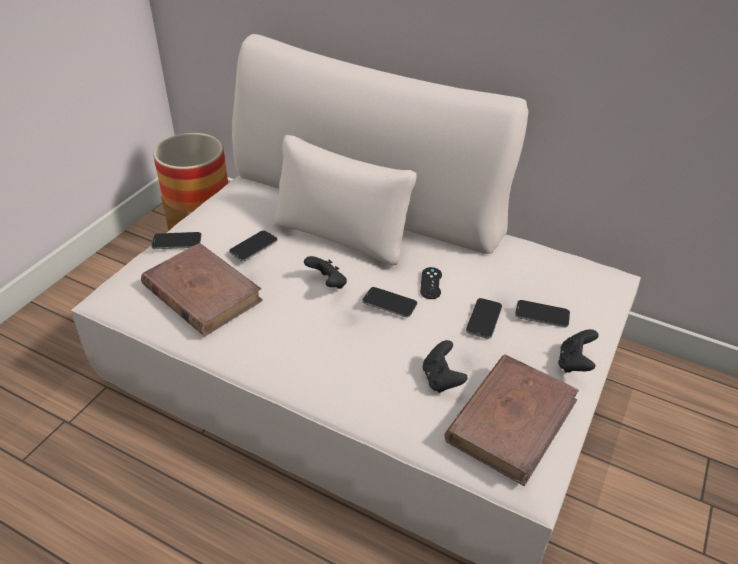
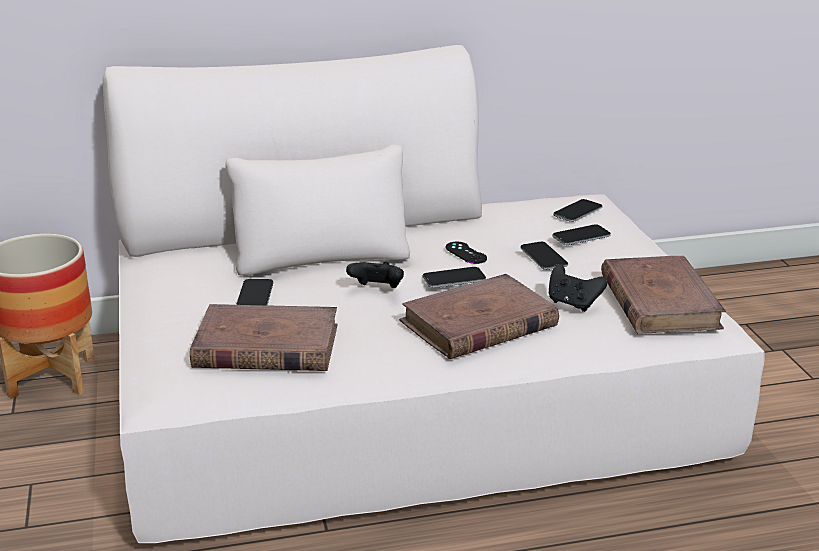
camera: 40 degrees left, 15 degrees down
phone [151,232,201,249] -> phone moved to [553,199,602,222]
black game controller [558,329,599,373] -> none
none -> brown book [399,274,559,359]

